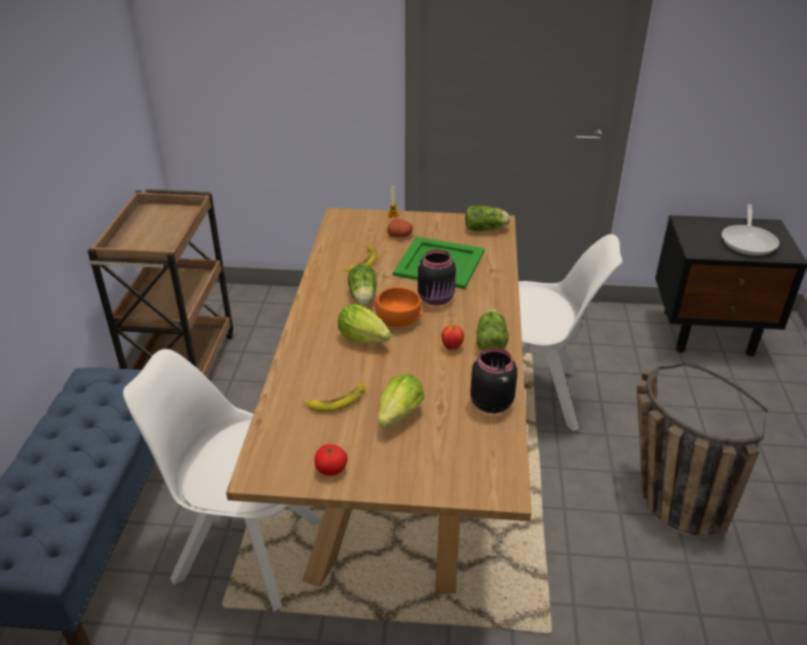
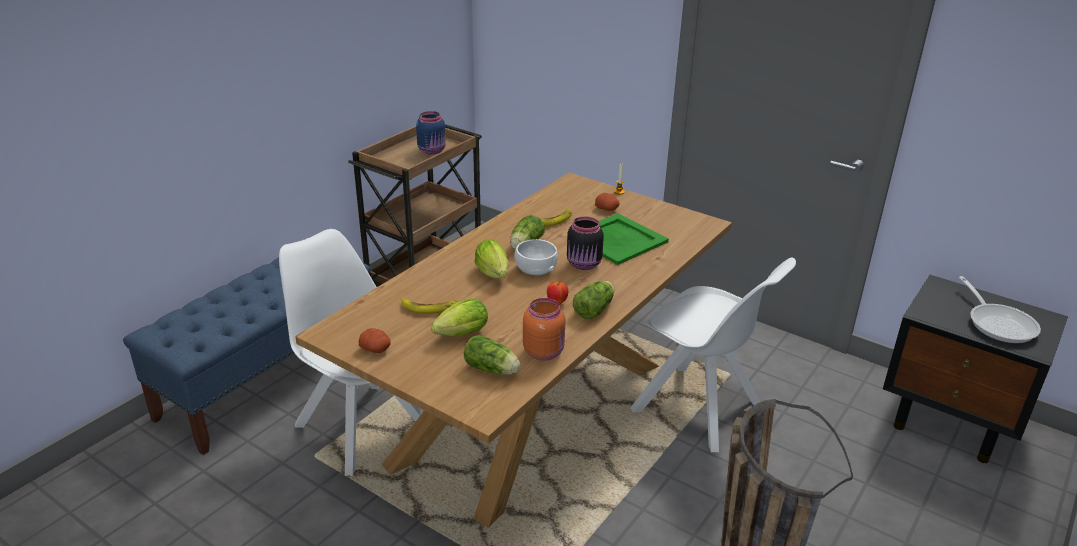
camera: 30 degrees right, 5 degrees down
tomato [314,444,348,476] -> potato [359,328,390,353]
orange bowl [375,287,422,327] -> white bowl [514,239,558,275]
lettuce [465,206,510,231] -> lettuce moved to [464,335,520,375]
black jar [470,348,517,414] -> orange jar [523,298,566,361]
frying pan [722,204,779,256] -> frying pan turned 60 degrees counterclockwise [959,276,1041,343]
none -> blue jar [416,111,446,154]

